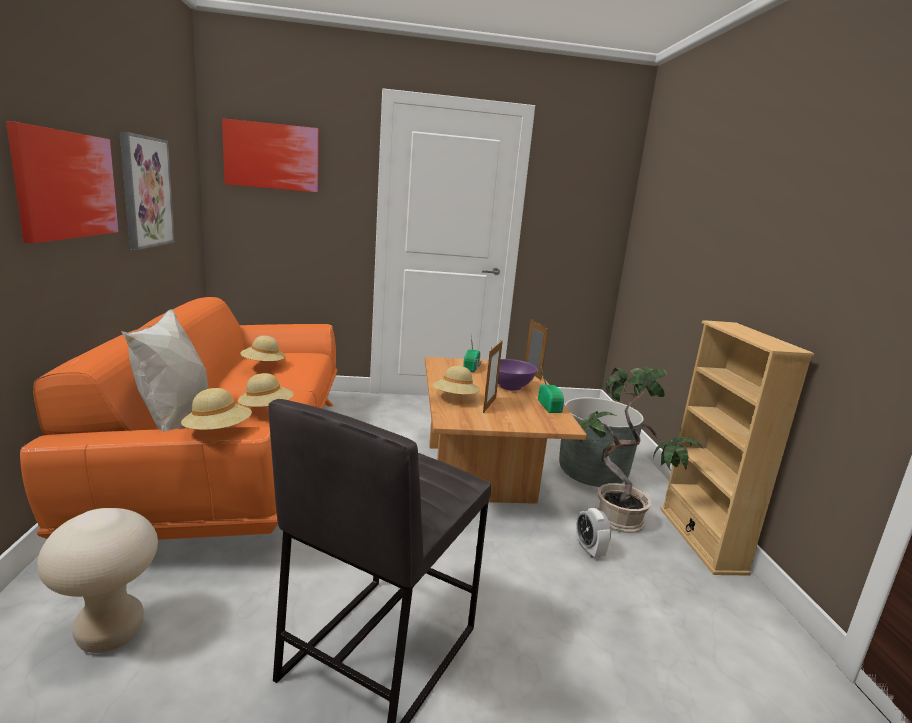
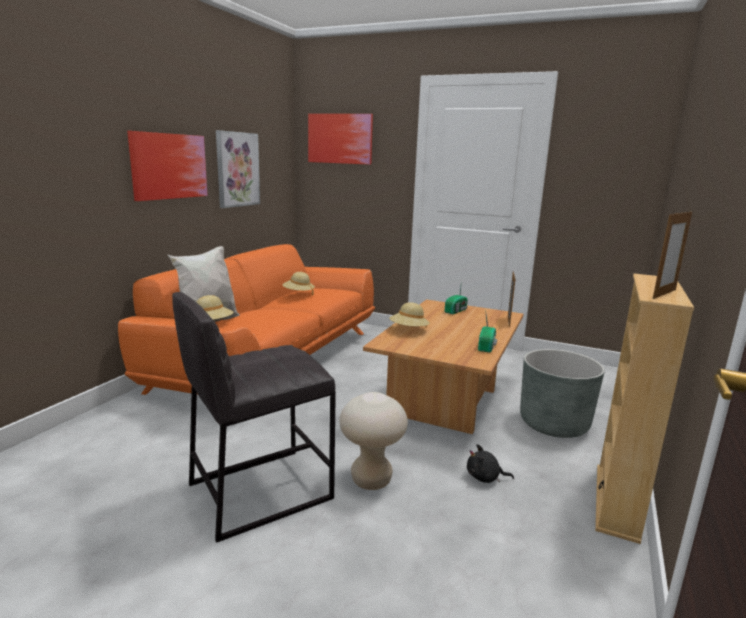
camera: 30 degrees right, 0 degrees up
beige stool [37,508,158,653] -> beige stool moved to [340,392,408,490]
beige hat [238,373,294,407] -> none
picture frame [483,340,503,413] -> picture frame moved to [653,209,692,299]
purple bowl [498,359,537,391] -> none
alarm clock [576,508,611,558] -> black plush toy [467,444,514,483]
potted plant [579,367,704,533] -> none

